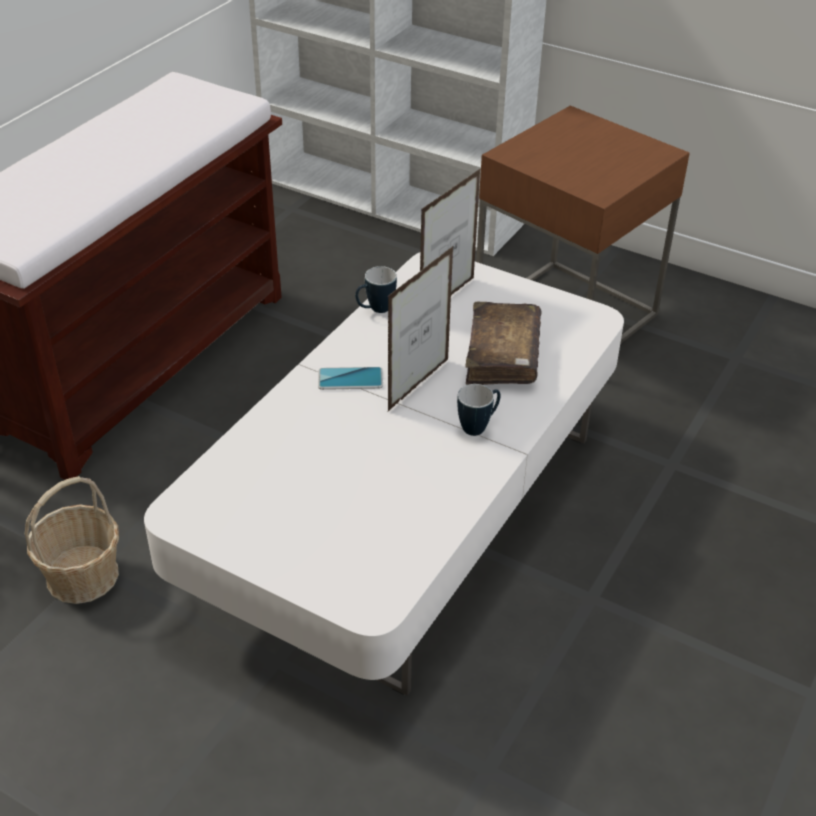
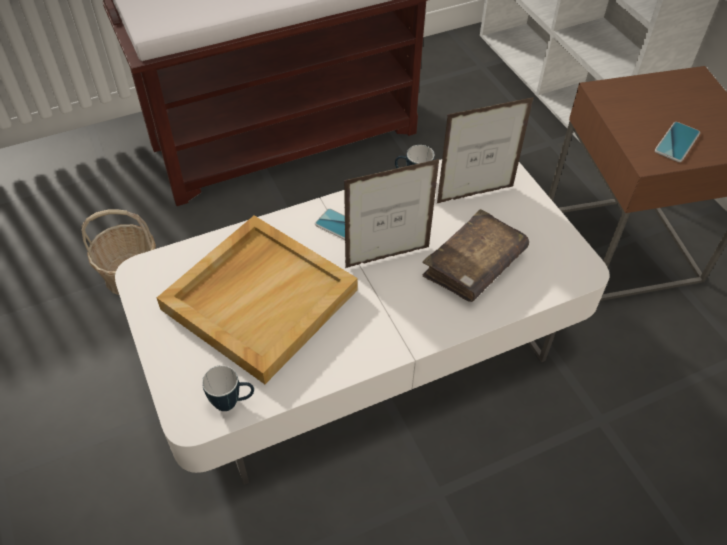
camera: 35 degrees right, 10 degrees up
mug [457,384,501,436] -> mug moved to [202,365,254,411]
none -> beige tray [157,216,357,384]
none -> phone [655,122,700,162]

